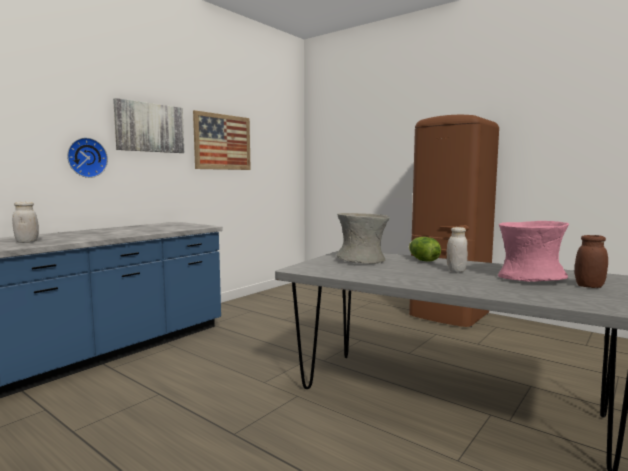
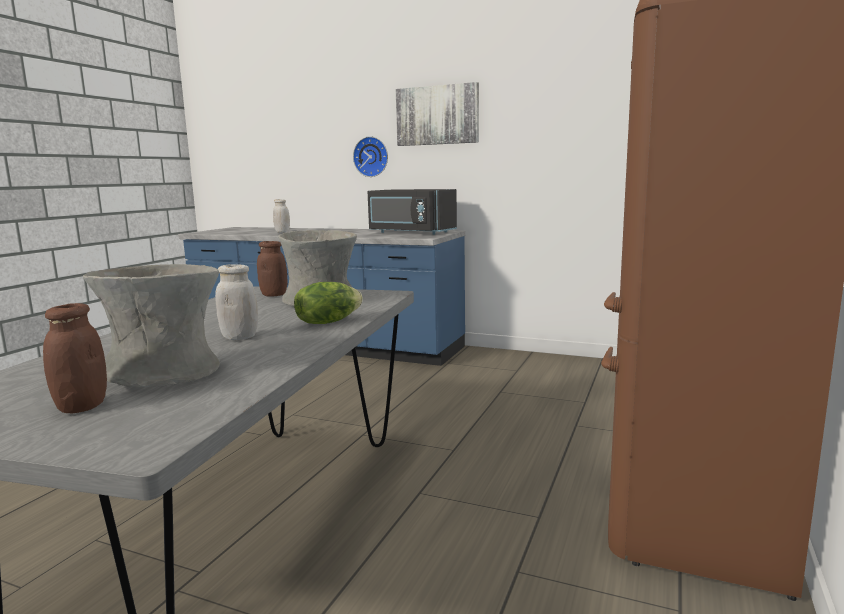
camera: 75 degrees right, 5 degrees up
picture [193,110,251,170] -> none
pink vase [498,221,569,282] -> grey vase [83,264,220,387]
none -> brown jar [257,241,287,296]
none -> black microwave [368,189,457,235]

